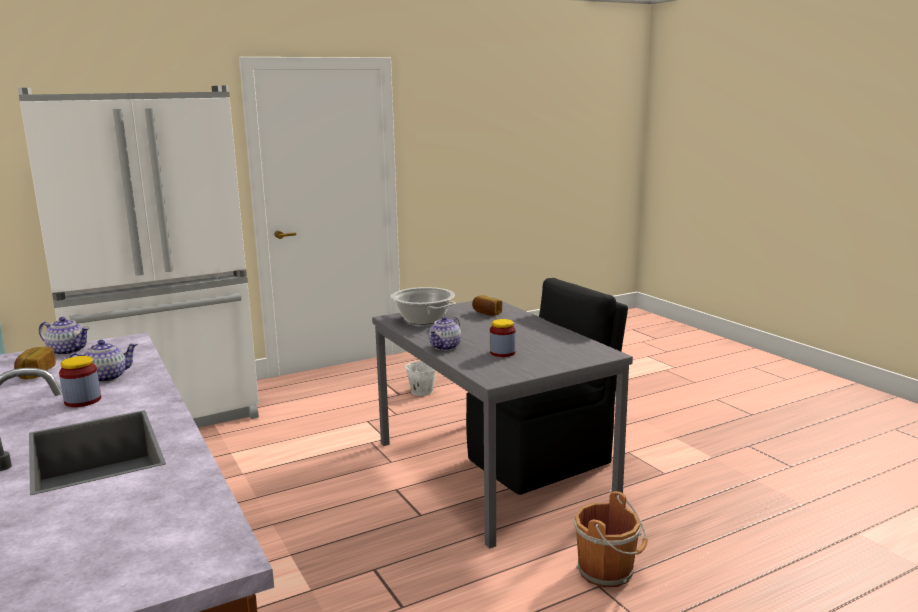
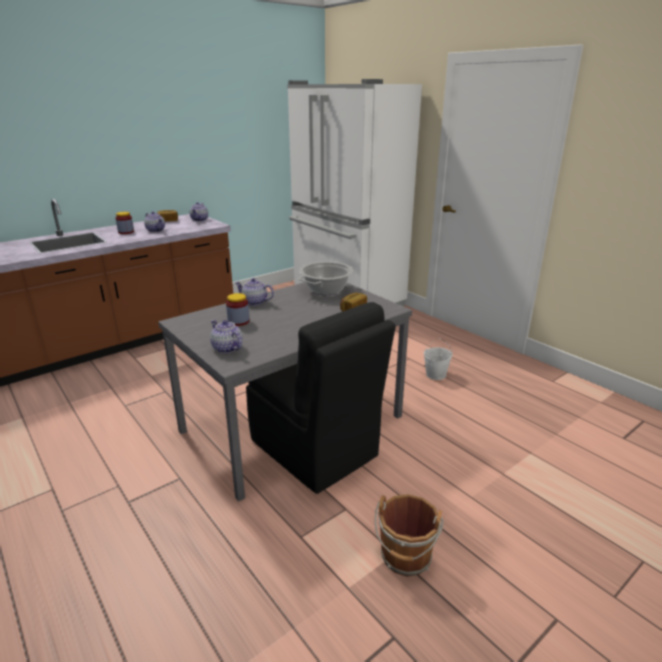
camera: 80 degrees right, 10 degrees up
brown bucket [574,491,648,587] -> brown bucket moved to [375,494,444,577]
none -> teapot [210,320,242,353]

